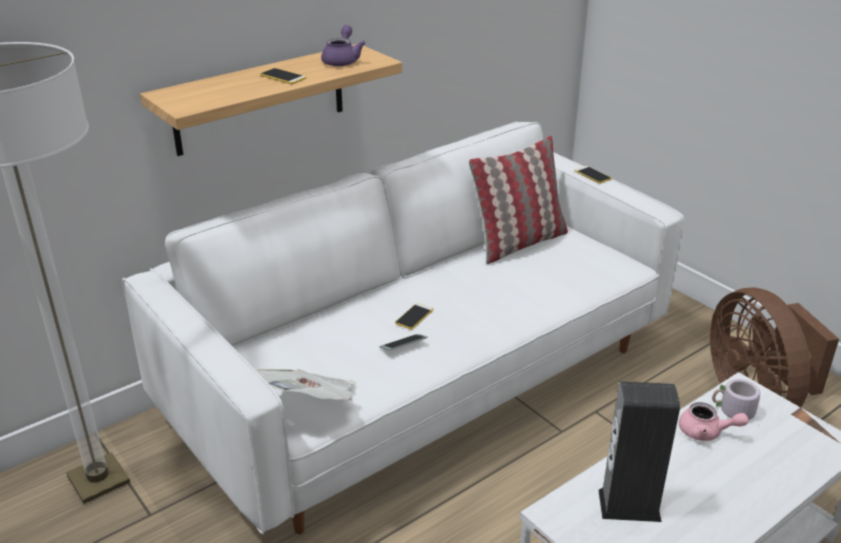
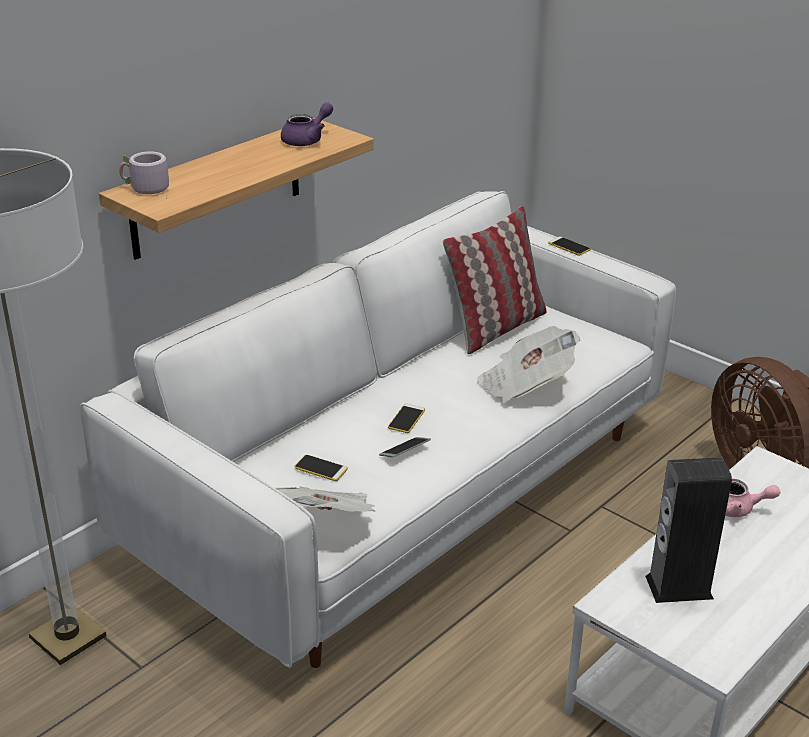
camera: 10 degrees left, 0 degrees up
phone [260,68,306,84] -> phone moved to [294,455,348,481]
purple teapot [321,25,366,66] -> purple teapot turned 45 degrees clockwise [281,102,333,146]
grey mug [712,379,760,425] -> grey mug moved to [119,151,169,198]
none -> newspaper [477,326,580,402]

